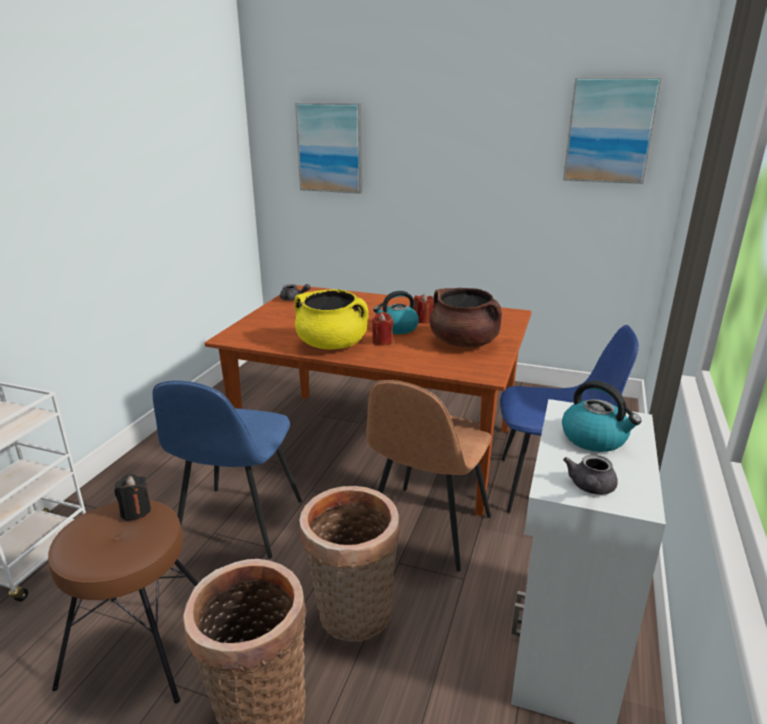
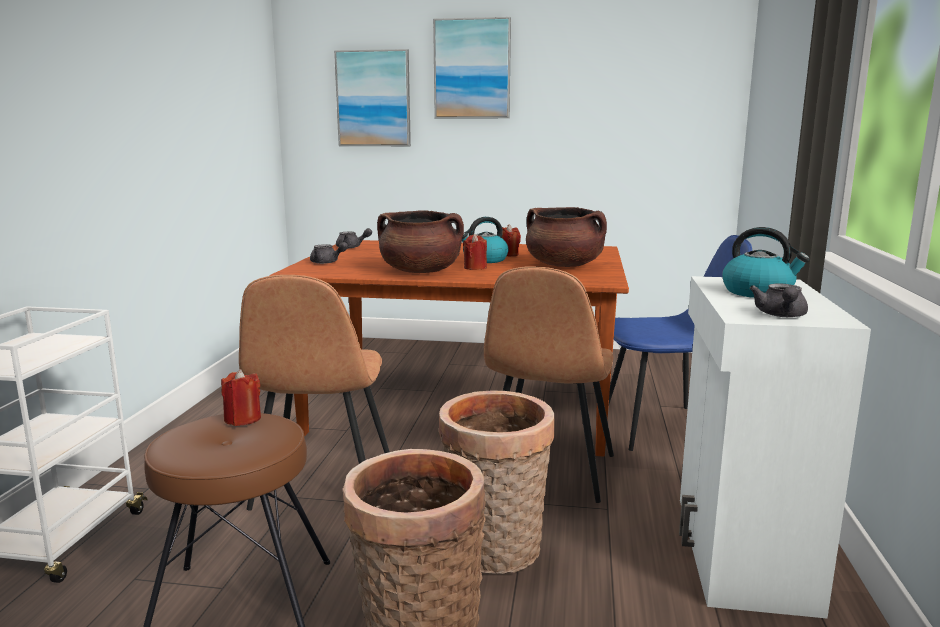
camera: 10 degrees left, 10 degrees down
black candle [114,474,151,521] -> red candle [221,369,261,426]
blue chair [152,380,302,559] -> brown chair [239,275,390,511]
yellow cooking pot [294,289,368,349] -> brown cooking pot [377,210,464,273]
picture [563,77,662,184] -> picture moved to [433,17,511,119]
none -> grey teapot [310,242,348,264]

